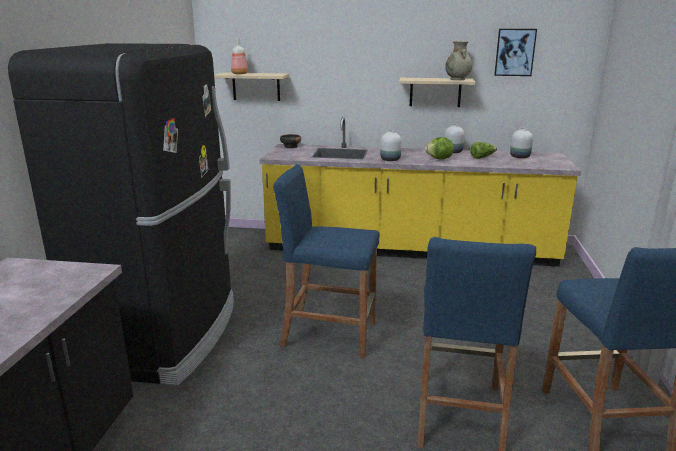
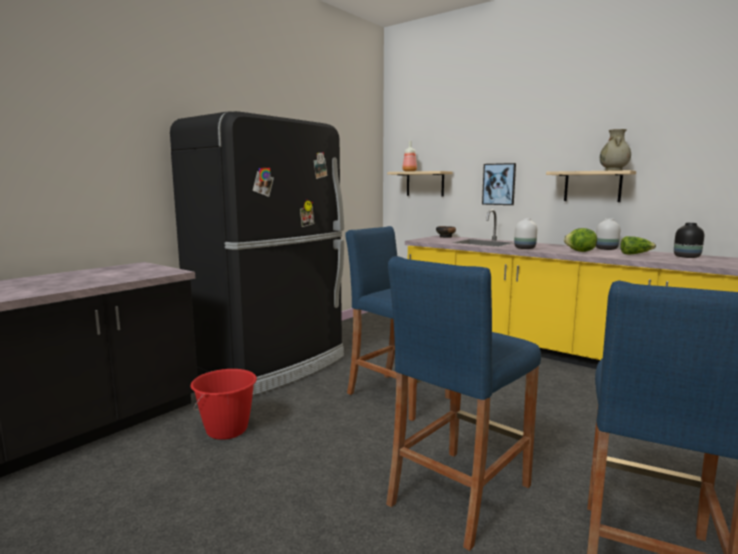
camera: 30 degrees right, 10 degrees down
picture [494,29,537,76] -> picture moved to [482,163,516,205]
white vase [510,128,533,158] -> black vase [674,223,704,258]
none -> red bucket [190,369,257,440]

